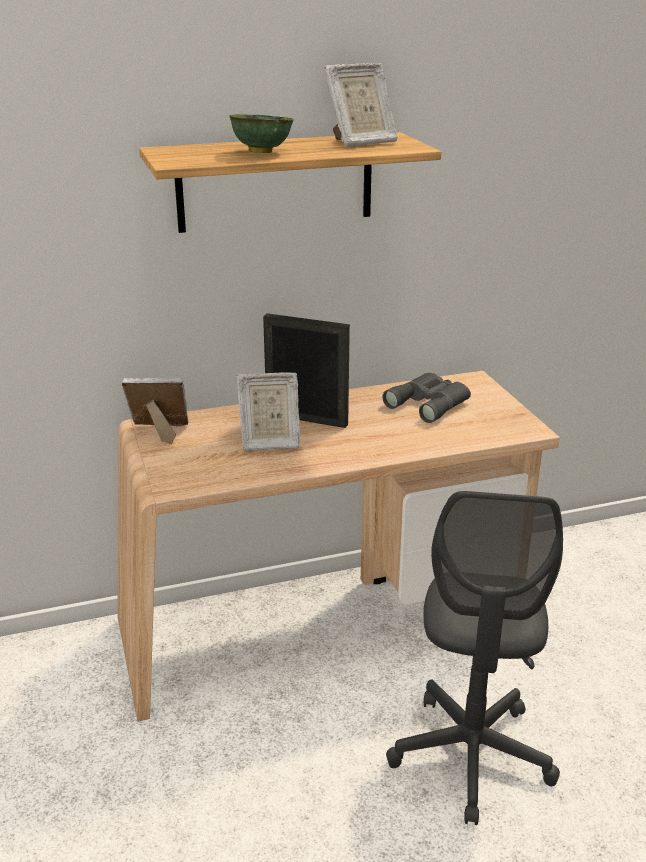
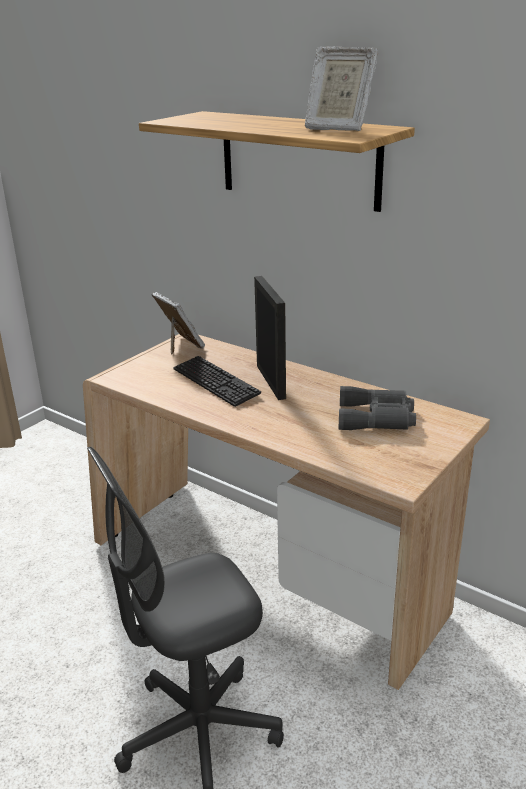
camera: 55 degrees right, 0 degrees up
green bowl [229,114,294,153] -> none
picture frame [236,372,300,451] -> keyboard [173,356,261,407]

